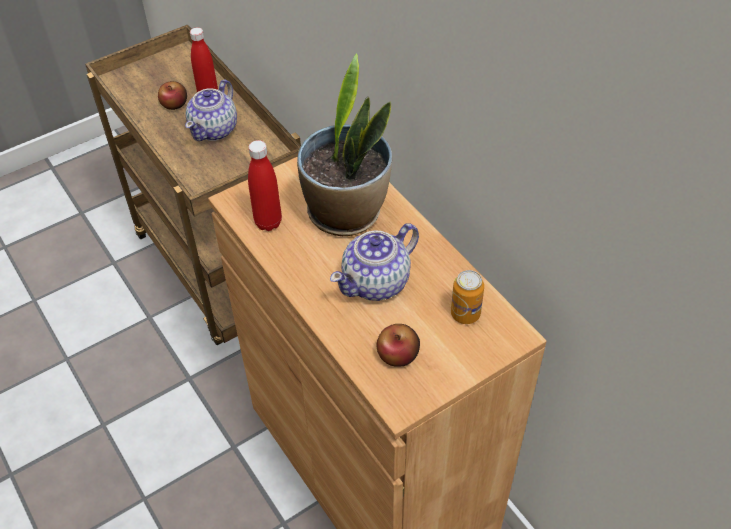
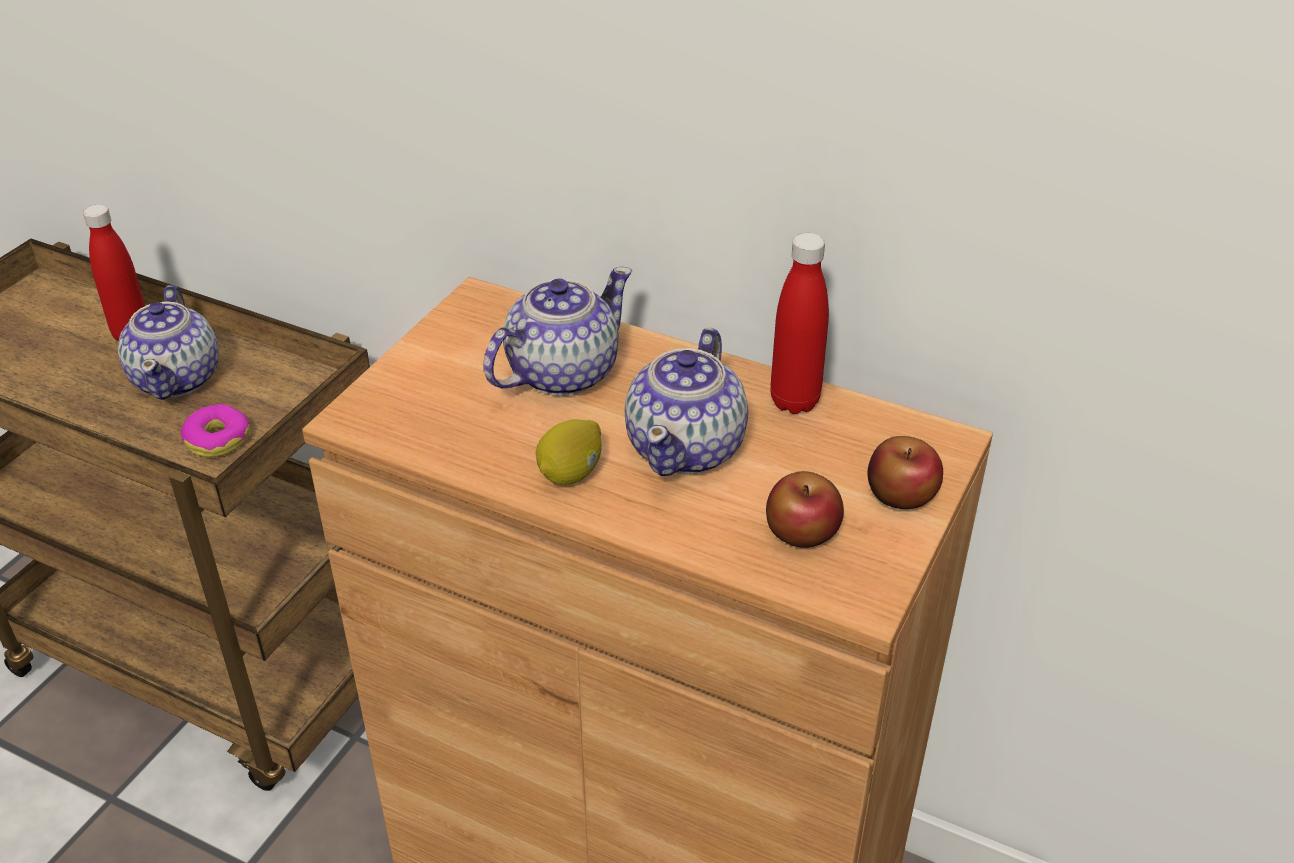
camera: 30 degrees left, 10 degrees down
apple [158,81,187,110] -> apple moved to [867,436,943,509]
red bottle [248,140,282,231] -> red bottle moved to [770,233,829,414]
potted plant [297,53,392,236] -> teapot [483,267,632,396]
can [451,270,484,324] -> none
none -> donut [181,404,250,457]
none -> lemon [536,419,602,485]

